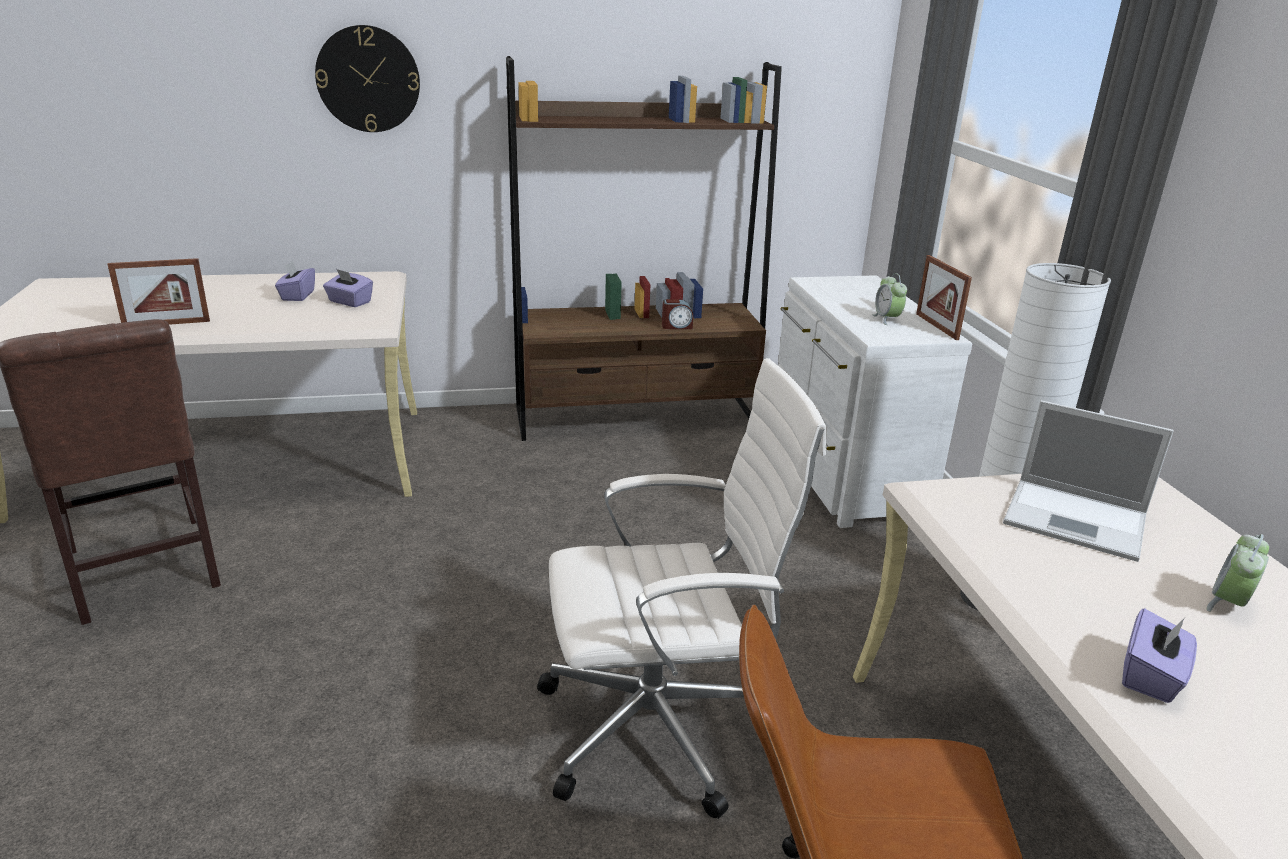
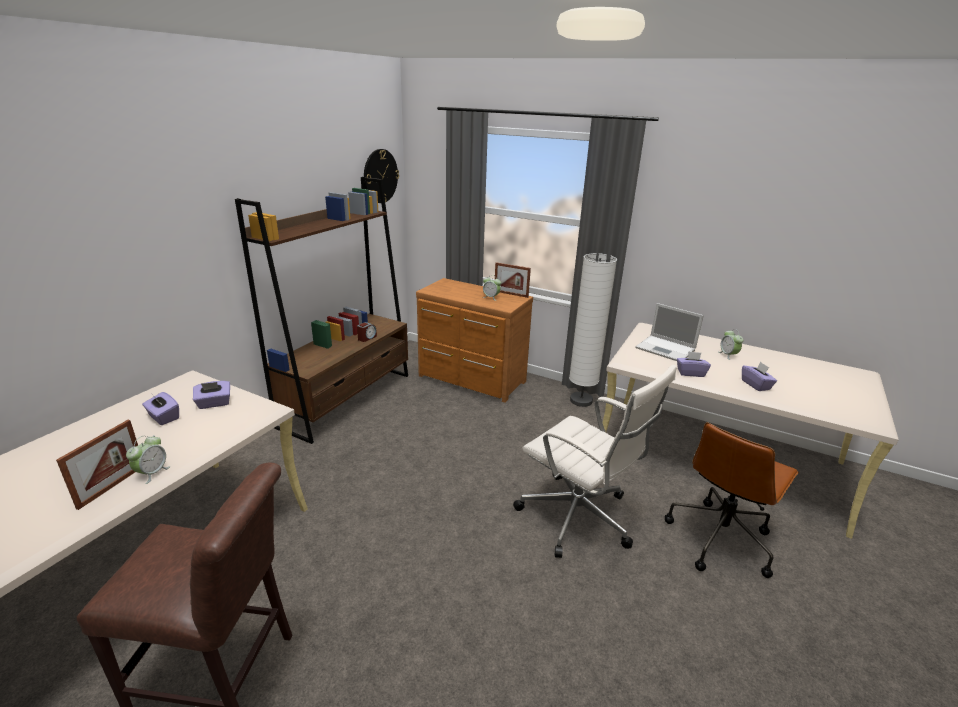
camera: 50 degrees left, 0 degrees up
wall clock [315,25,420,132] -> wall clock moved to [364,149,399,203]
white office chair [537,358,827,819] -> white office chair turned 105 degrees clockwise [513,365,676,558]
white dresser [778,275,972,528] -> brown dresser [416,278,533,403]
laptop [1003,400,1174,562] -> laptop turned 60 degrees clockwise [636,303,704,361]
none -> alarm clock [126,435,170,484]
none -> purple tissue box [677,351,711,377]

